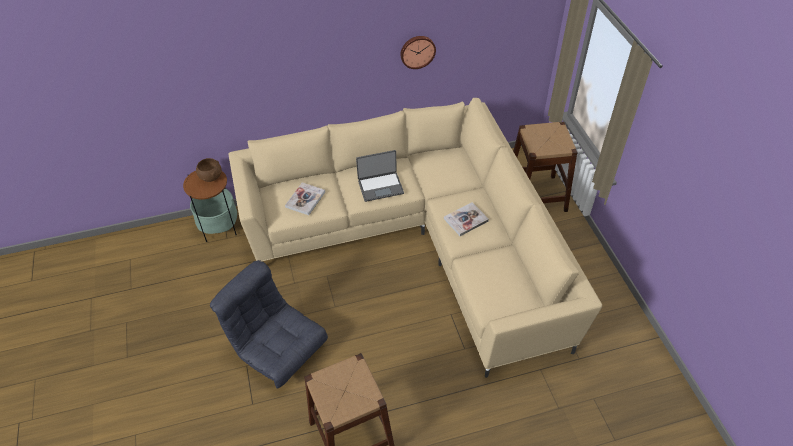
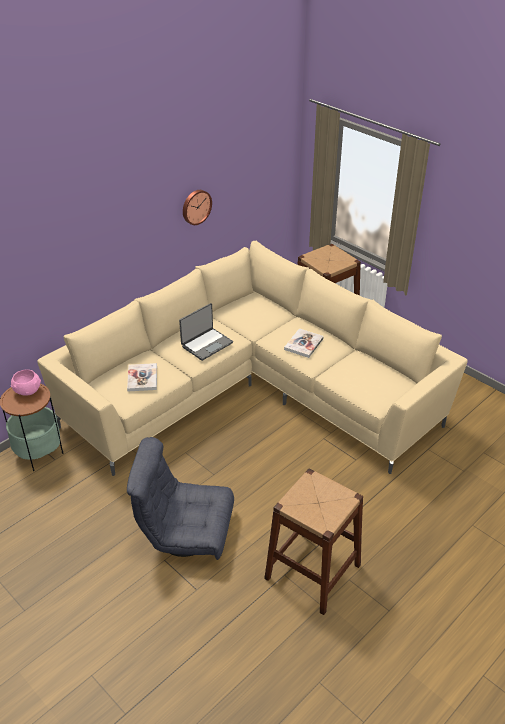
camera: 30 degrees left, 10 degrees down
brown bowl [195,158,222,182] -> pink bowl [11,369,41,396]

